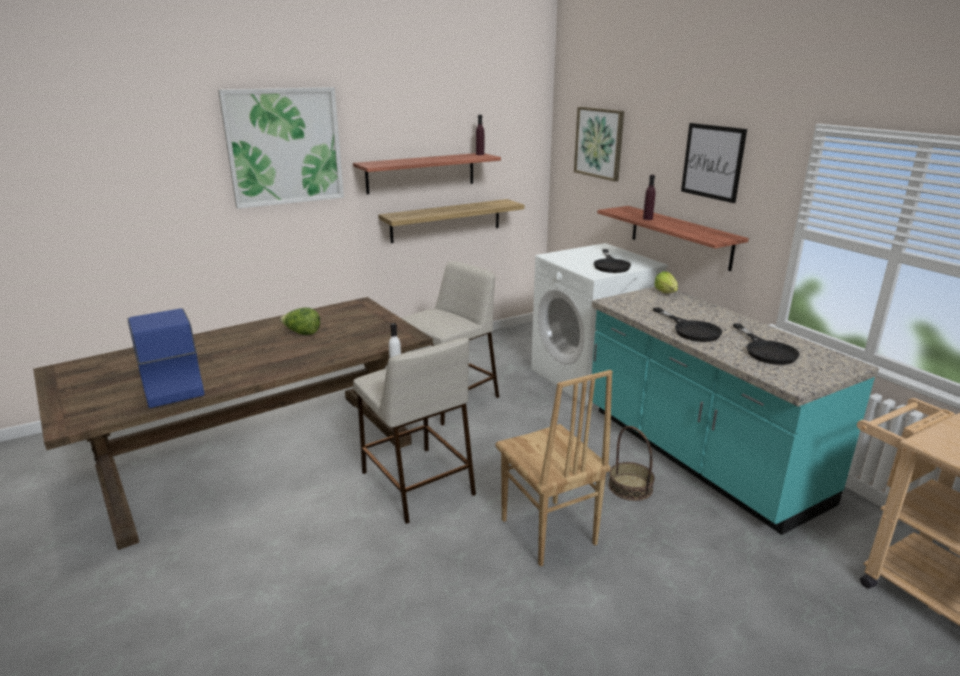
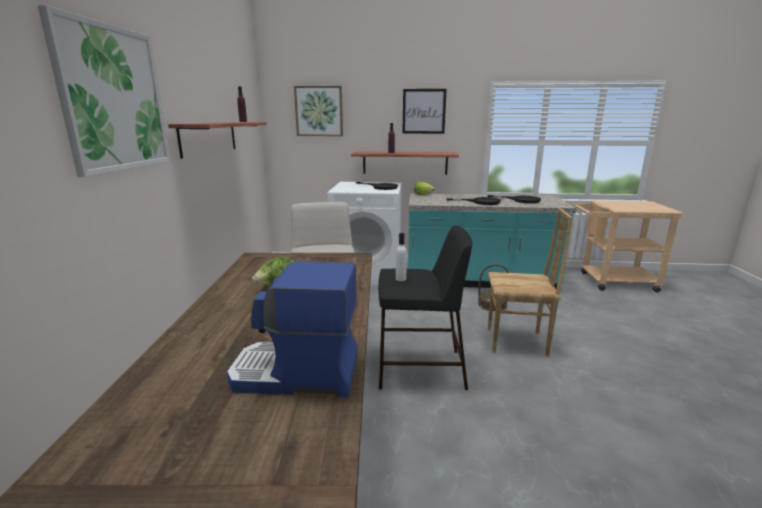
camera: 55 degrees left, 5 degrees down
beige stool [353,338,476,524] -> black stool [378,225,473,390]
shelf [378,199,524,243] -> none

